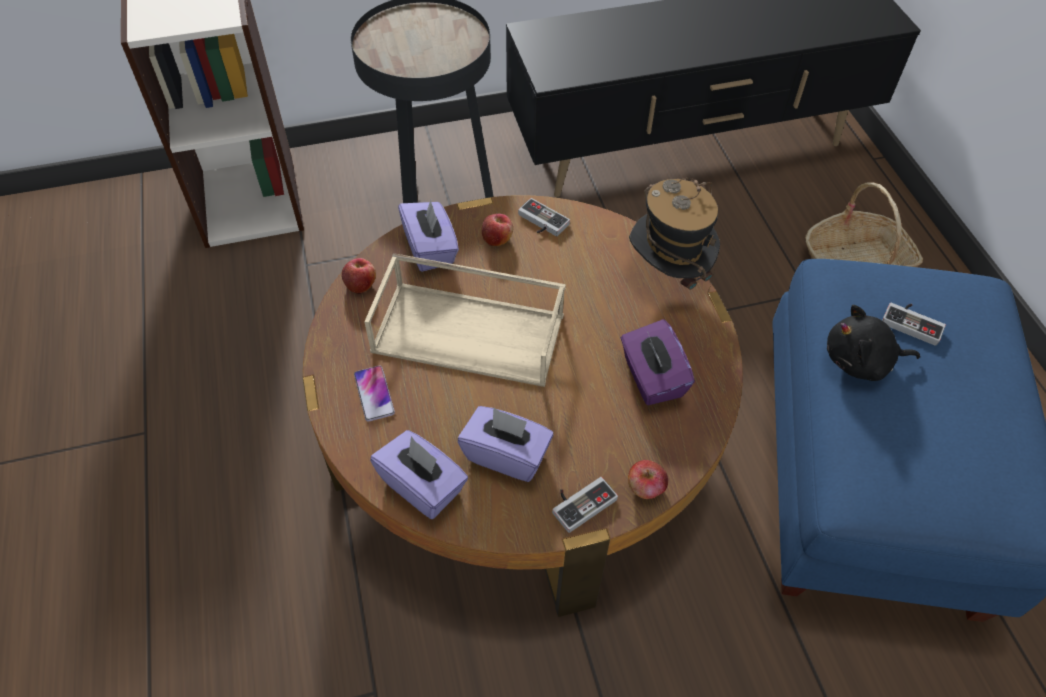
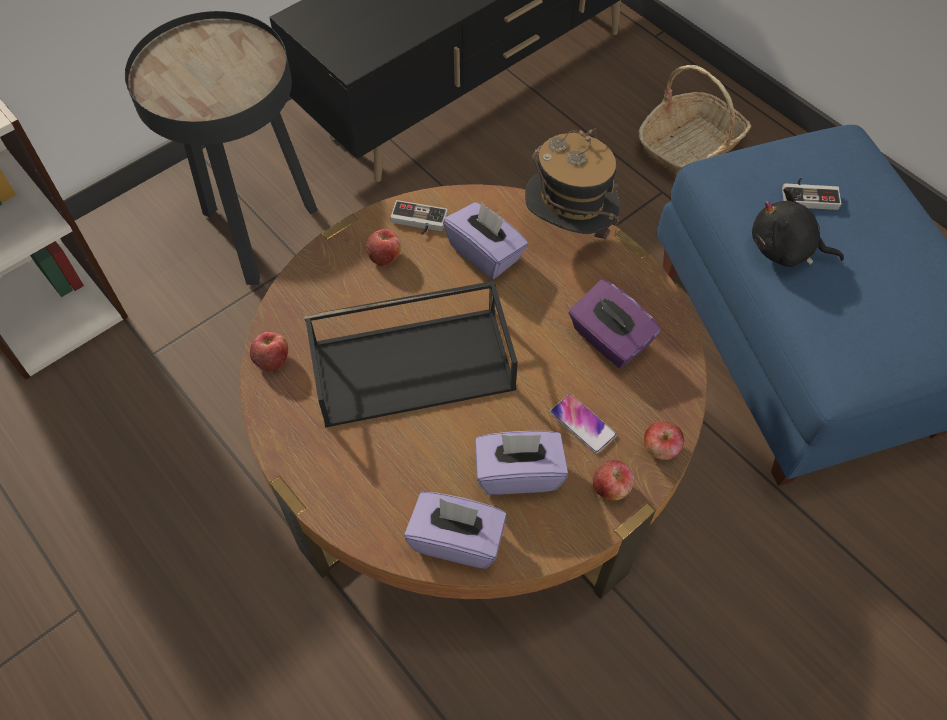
camera: 25 degrees left, 5 degrees up
phone [354,366,395,422] -> phone moved to [550,394,617,454]
beige tray [364,253,566,387] -> black tray [304,281,518,428]
purple tissue box [398,200,459,272] -> purple tissue box moved to [443,201,528,279]
game controller [552,477,618,533] -> apple [593,460,634,500]
black plush toy [827,305,920,381] -> black plush toy turned 45 degrees clockwise [752,188,844,267]

